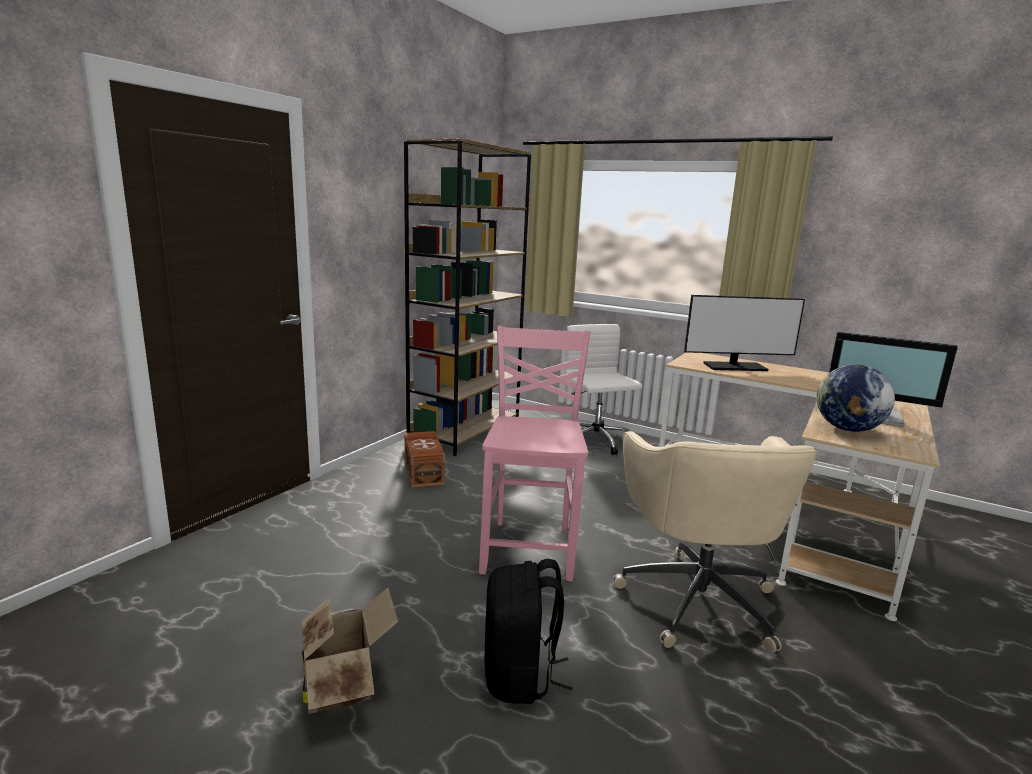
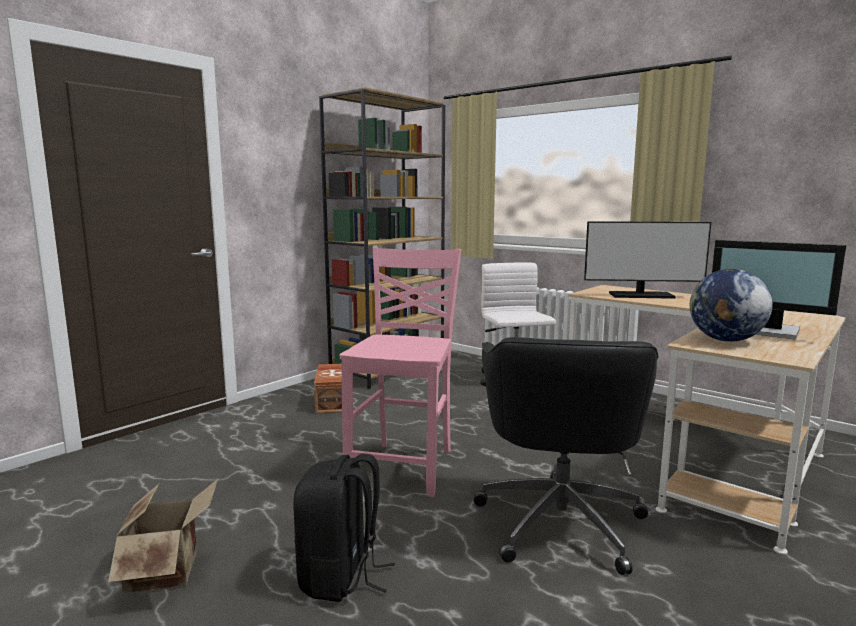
camera: 10 degrees right, 5 degrees down
beige office chair [613,431,818,653] -> black office chair [474,337,658,575]

